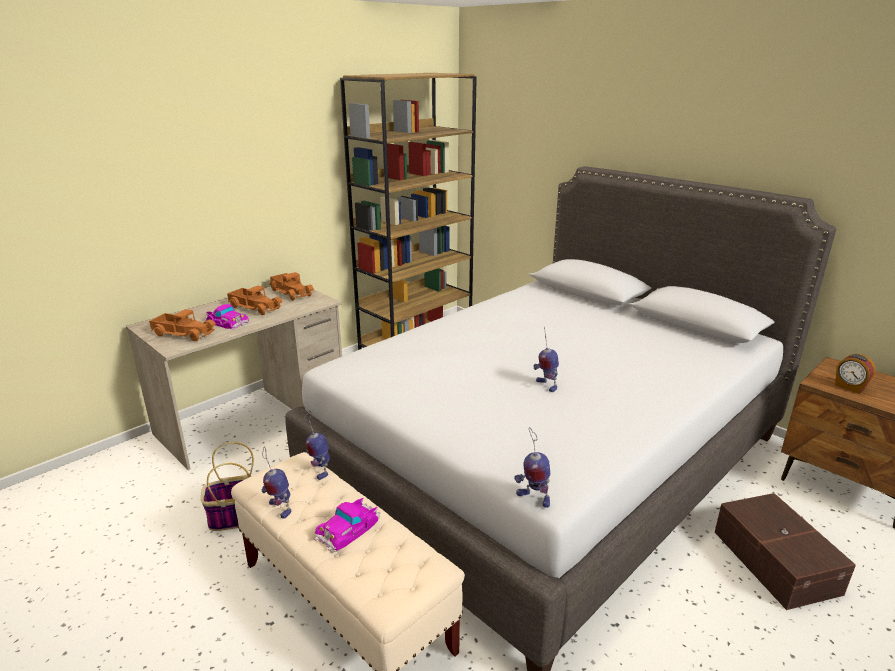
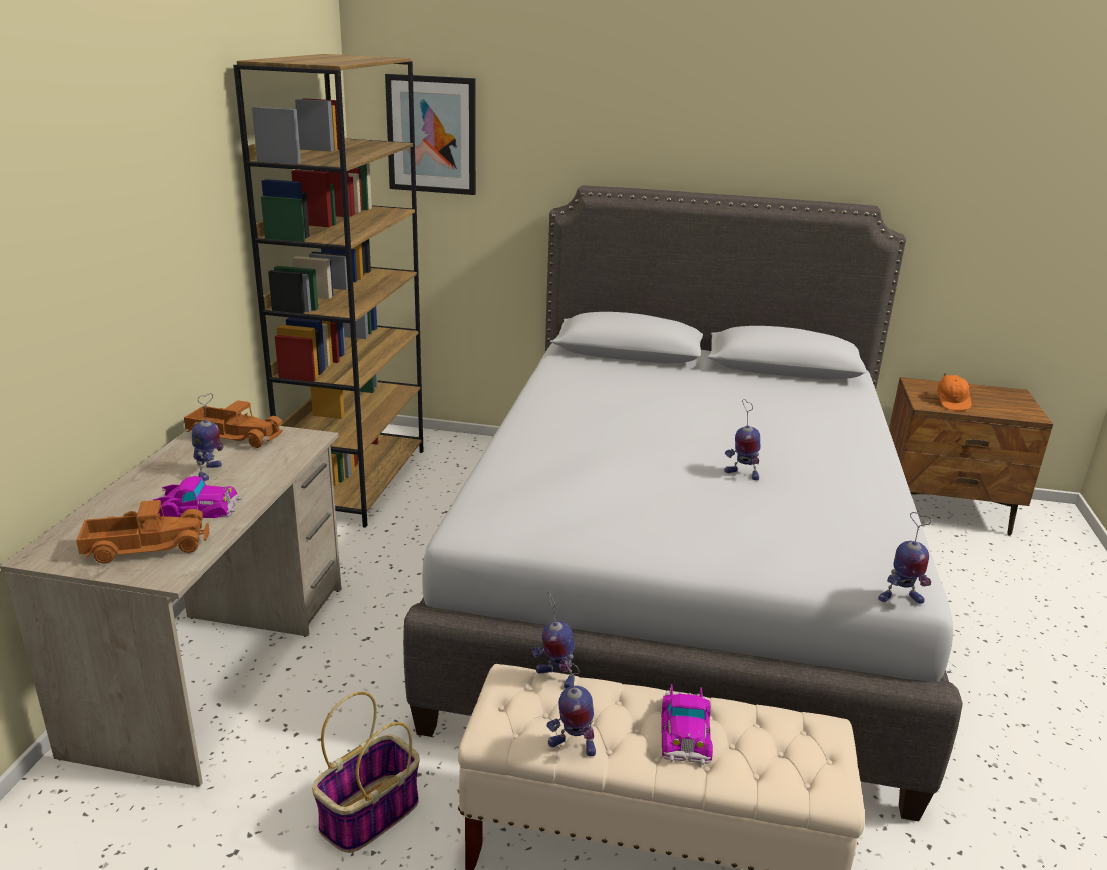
camera: 35 degrees left, 0 degrees up
toy truck [227,286,282,315] -> toy robot [192,393,224,481]
brown storage box [715,493,856,610] -> none
alarm clock [835,354,876,394] -> orange cap [937,373,972,411]
none -> picture [385,74,476,195]

